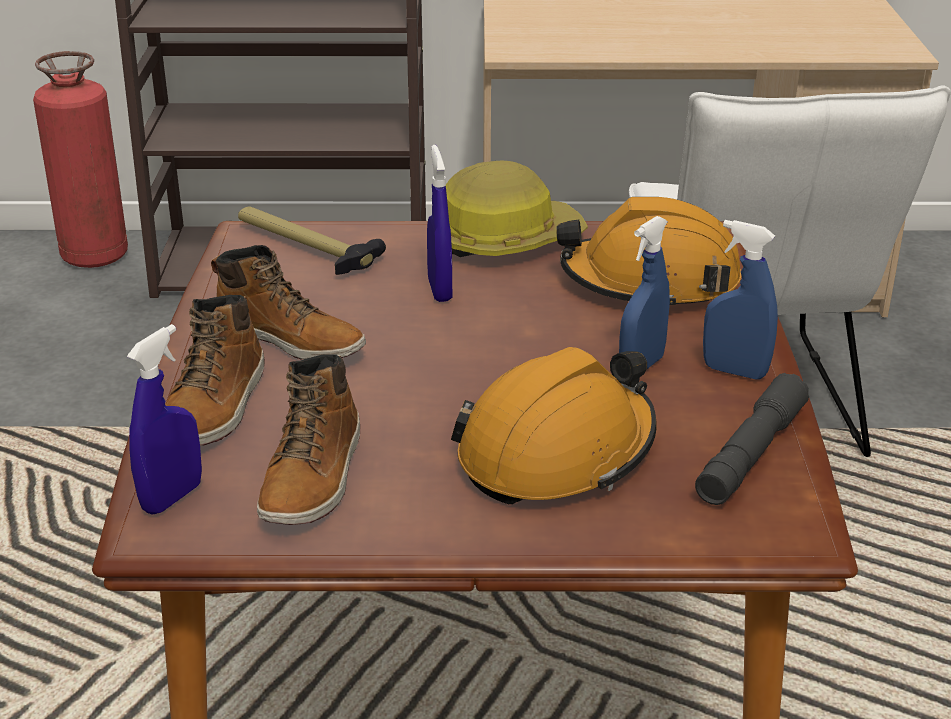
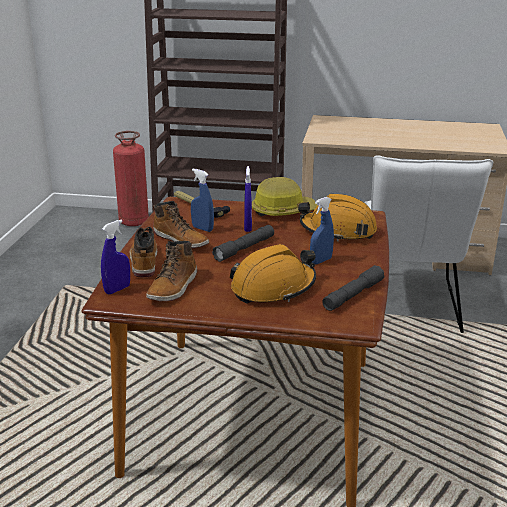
camera: 10 degrees right, 5 degrees down
boot [166,295,265,445] -> boot turned 150 degrees clockwise [129,226,157,277]
blue spray bottle [703,220,778,380] -> blue spray bottle moved to [191,168,214,232]
none -> grey flashlight [212,225,274,262]

